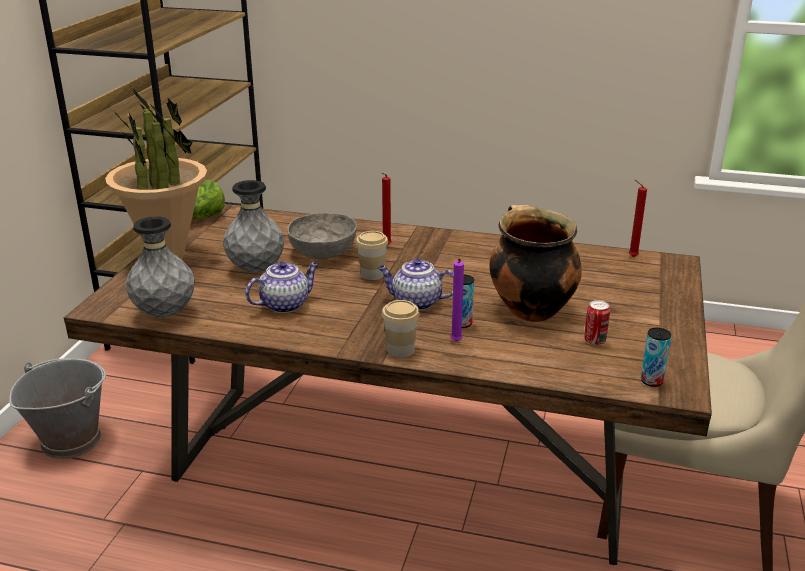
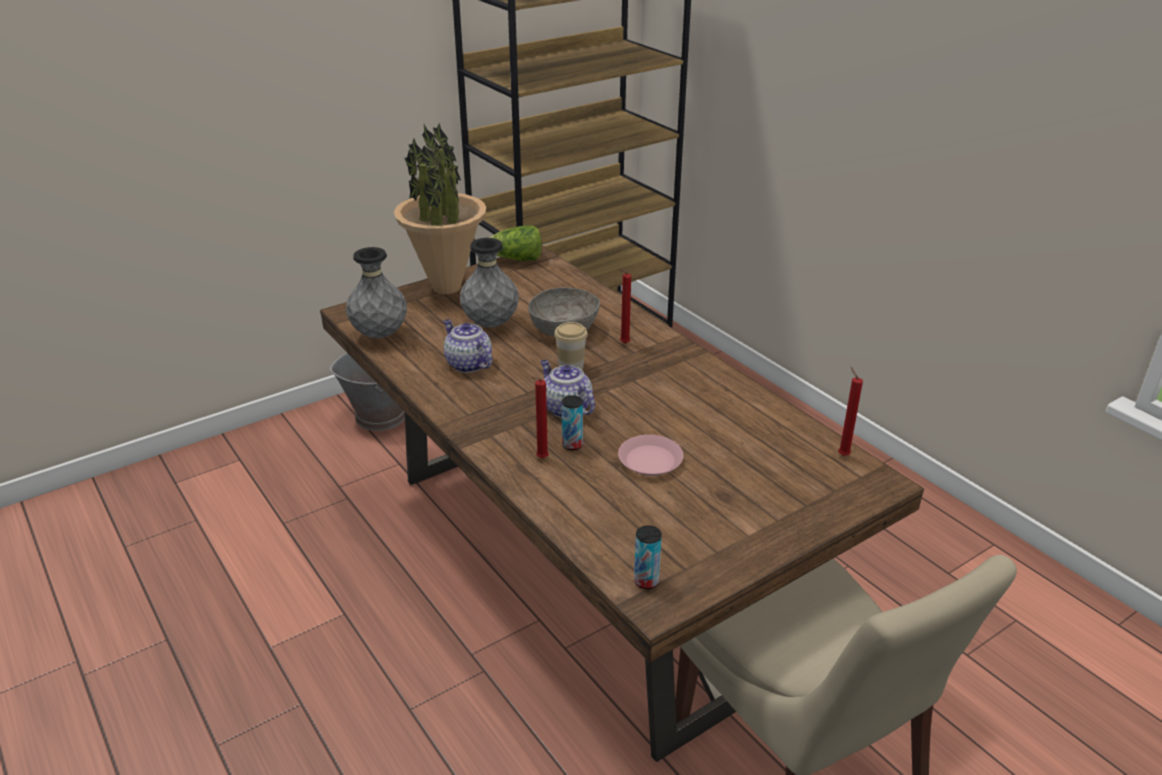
camera: 40 degrees right, 5 degrees up
teapot [245,261,319,313] -> teapot turned 135 degrees counterclockwise [444,319,492,373]
cup [382,300,420,358] -> none
purple candle [450,258,464,342] -> red candle [532,377,549,458]
cooking pot [489,205,582,322] -> pink plate [618,435,684,476]
can [585,300,610,345] -> none

